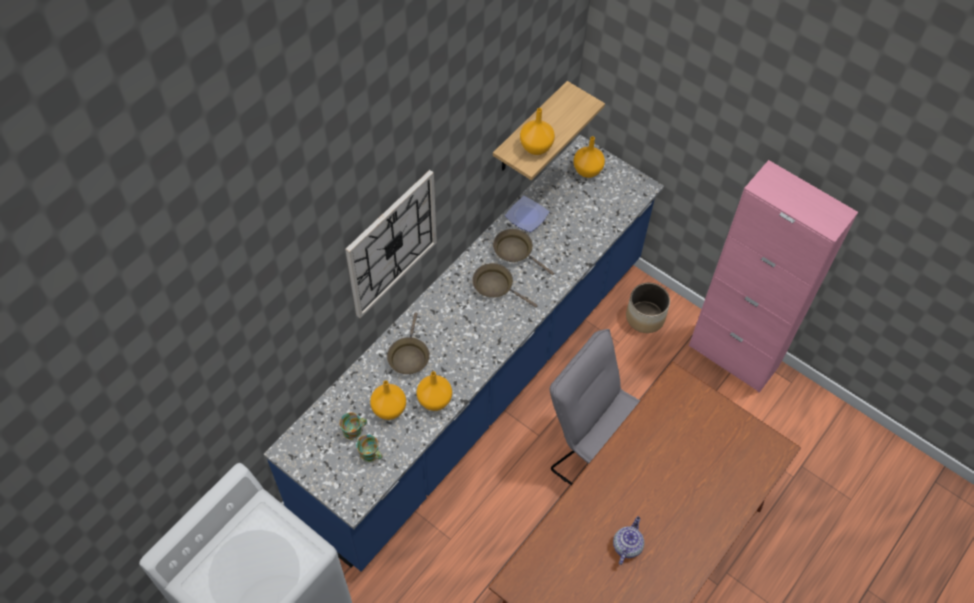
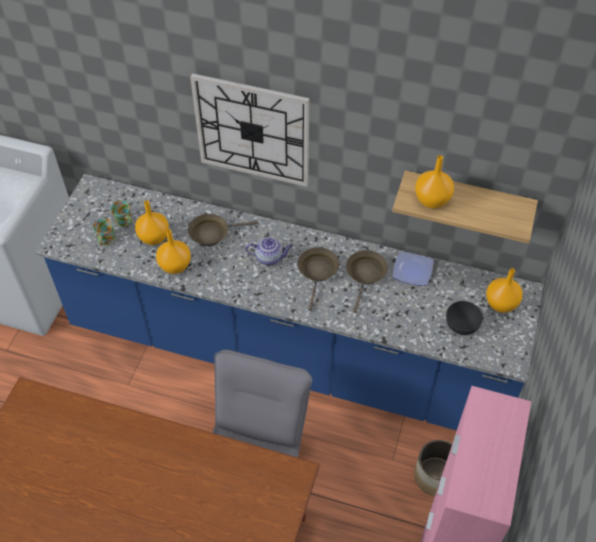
camera: 70 degrees right, 5 degrees down
teapot [613,516,644,565] -> teapot moved to [246,237,292,265]
none -> grey bowl [446,301,483,335]

